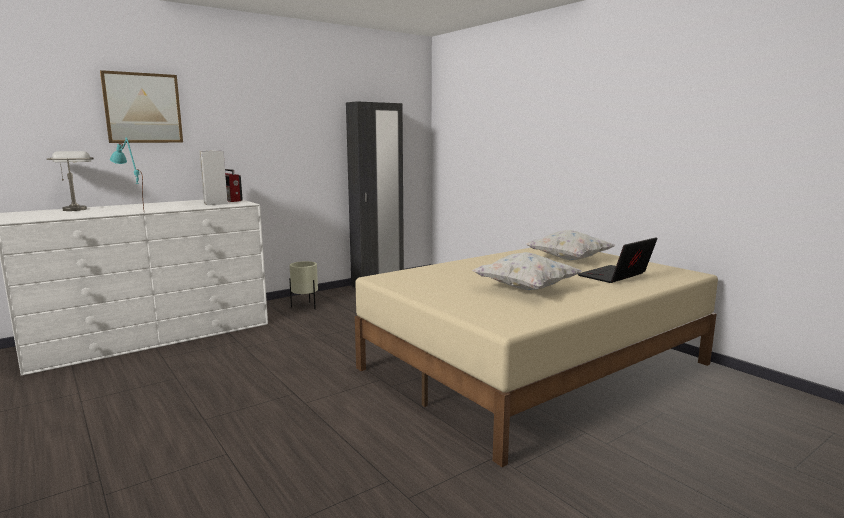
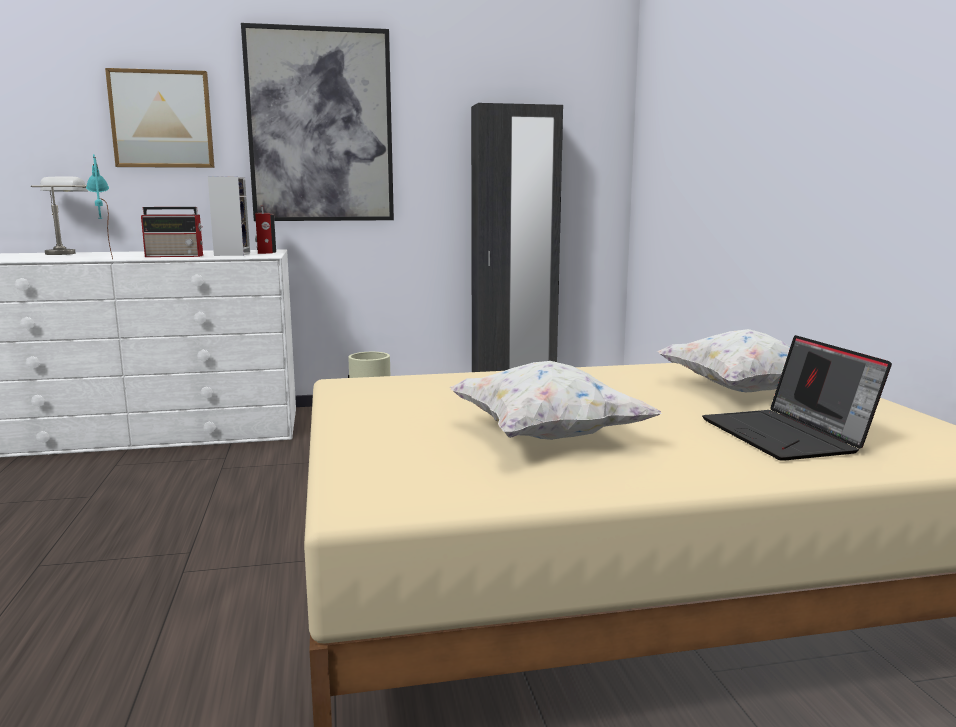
camera: 25 degrees right, 0 degrees up
laptop [578,237,657,283] -> laptop turned 90 degrees counterclockwise [702,335,892,461]
none -> radio [141,207,203,257]
none -> picture [241,23,394,221]

